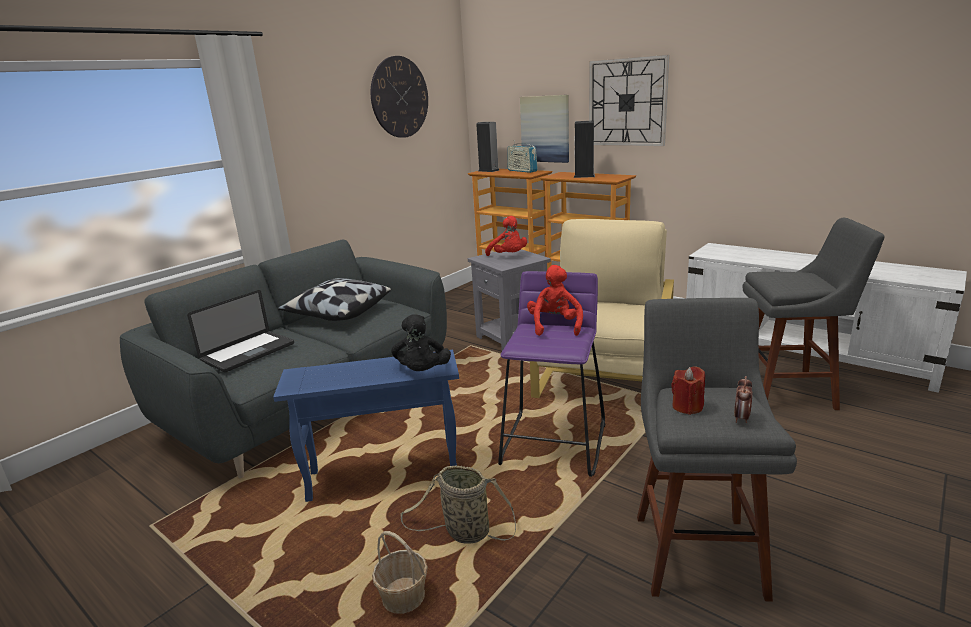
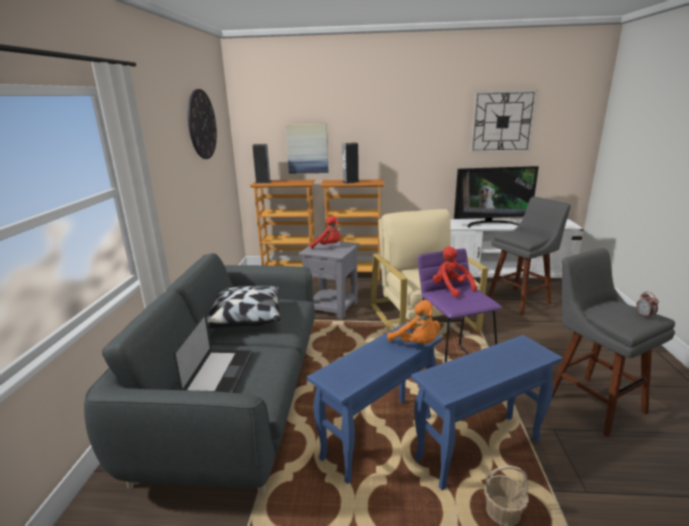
camera: 35 degrees left, 0 degrees up
black plush toy [391,314,451,371] -> orange plush toy [387,300,440,344]
basket [401,465,516,544] -> blue side table [411,335,563,490]
radio [508,143,538,173] -> none
wall clock [589,55,670,146] -> wall clock moved to [470,90,538,153]
red candle [671,366,705,415] -> none
none -> television [454,166,539,228]

